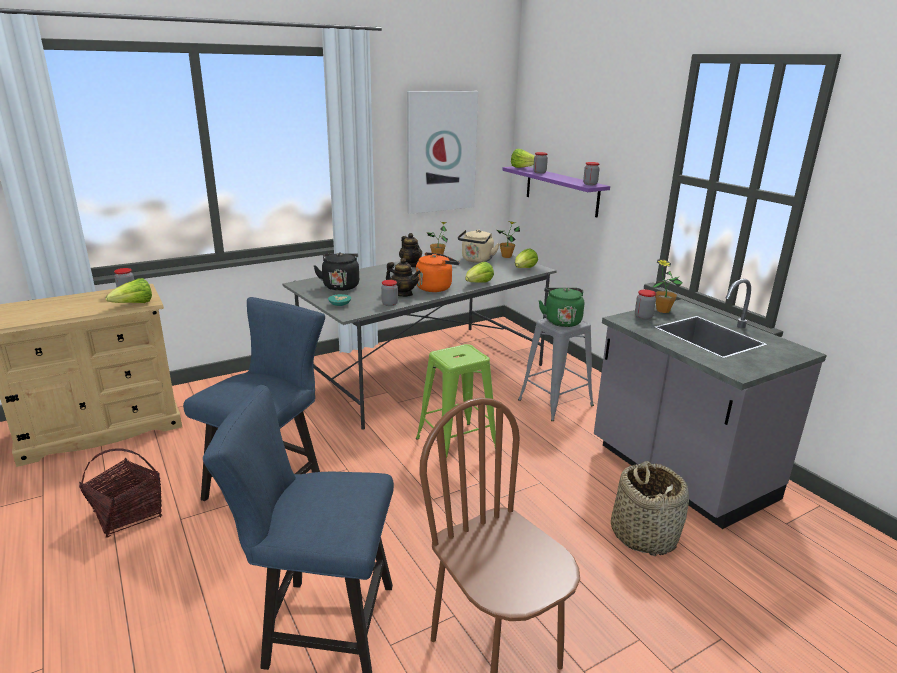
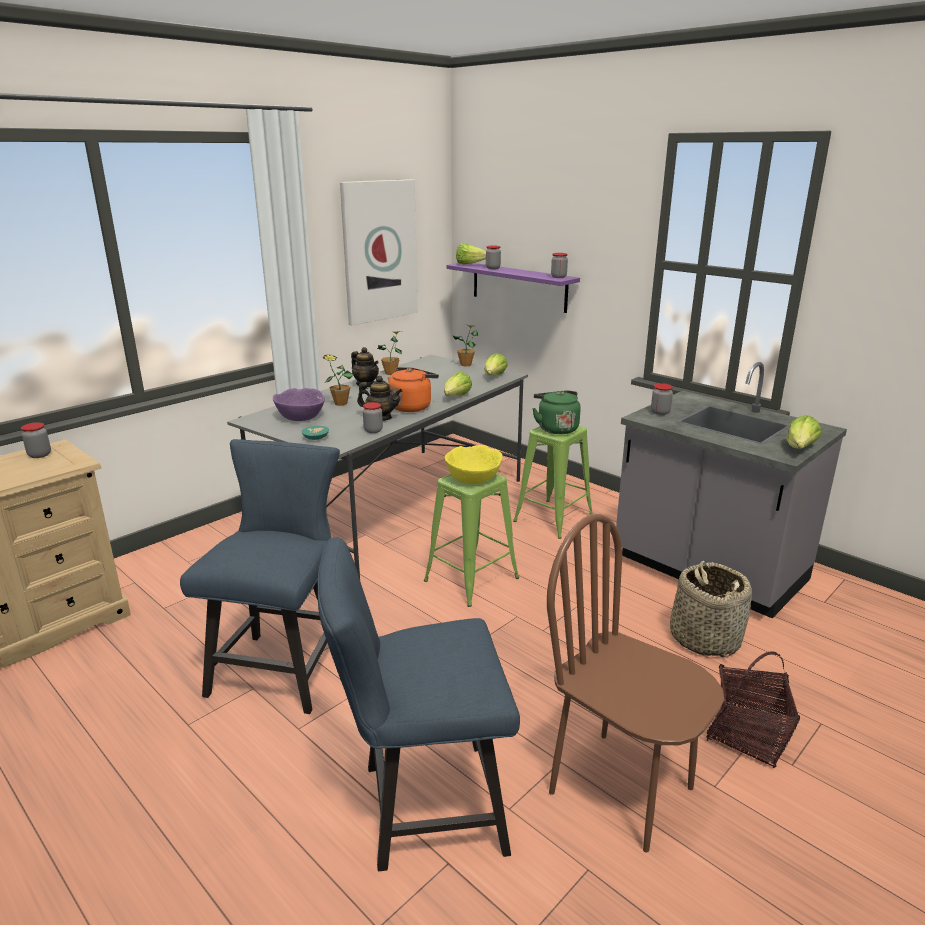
camera: 15 degrees left, 0 degrees up
basket [79,448,162,538] -> basket moved to [706,651,800,768]
lettuce [106,278,152,303] -> lettuce moved to [787,415,821,449]
black kettle [313,252,359,291] -> purple bowl [273,388,325,421]
beige kettle [458,230,499,263] -> none
grey stool [518,318,594,421] -> green stool [513,426,593,539]
potted plant [652,259,683,313] -> potted plant moved to [323,355,354,406]
none -> yellow bowl [445,445,502,484]

